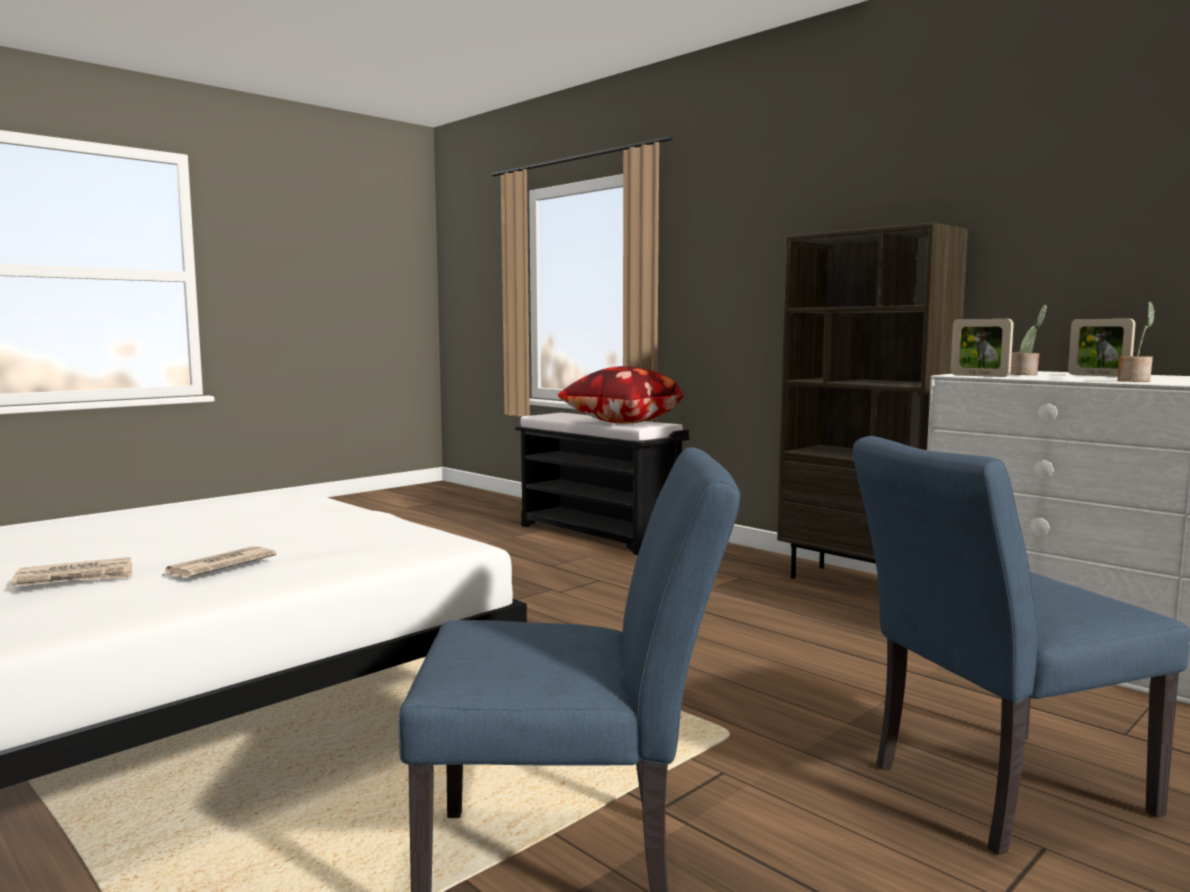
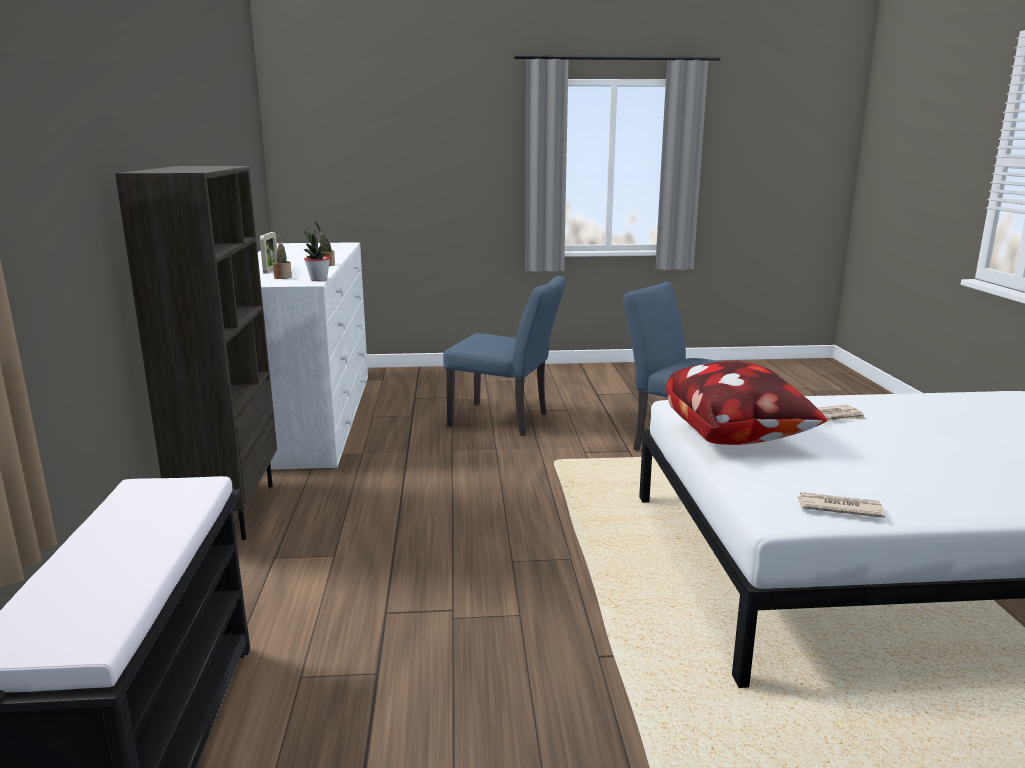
camera: 140 degrees left, 10 degrees up
newspaper [12,557,132,587] -> newspaper moved to [796,492,885,518]
pillow [558,366,685,424] -> pillow moved to [666,361,827,445]
picture frame [950,318,1014,377] -> potted plant [304,230,330,281]

